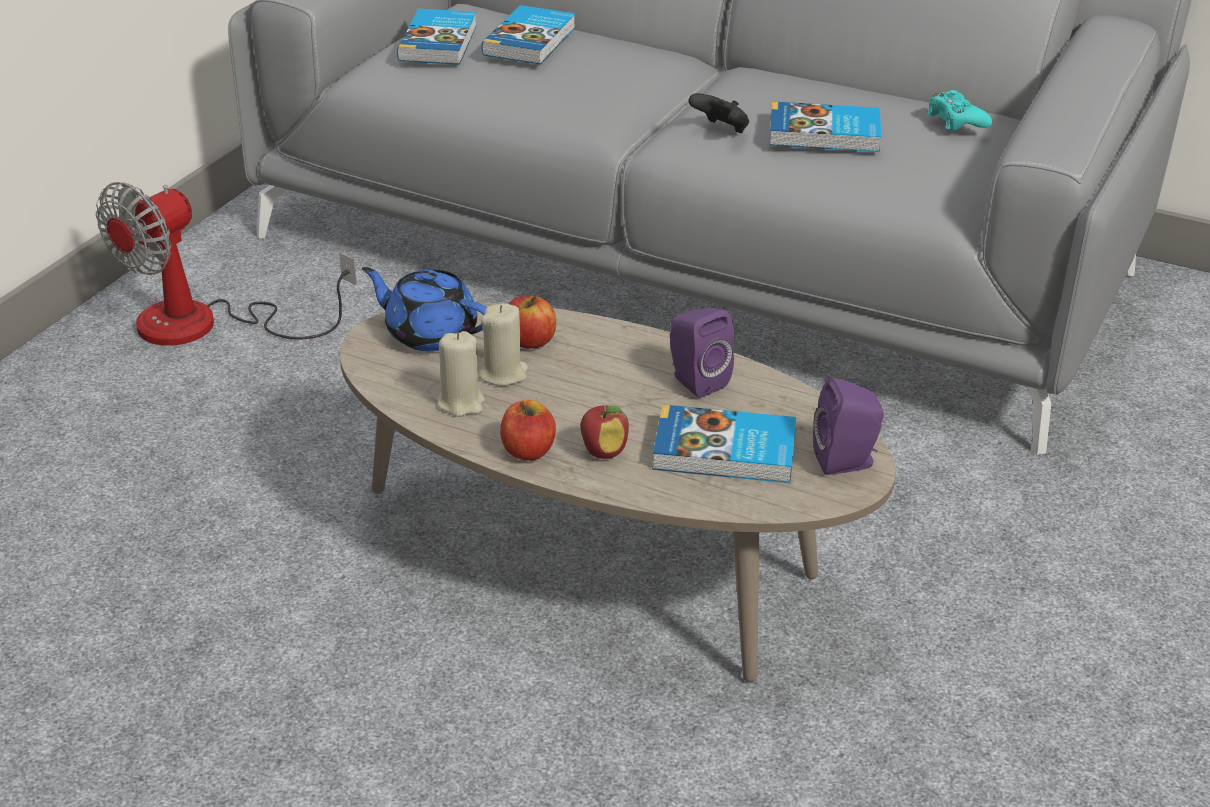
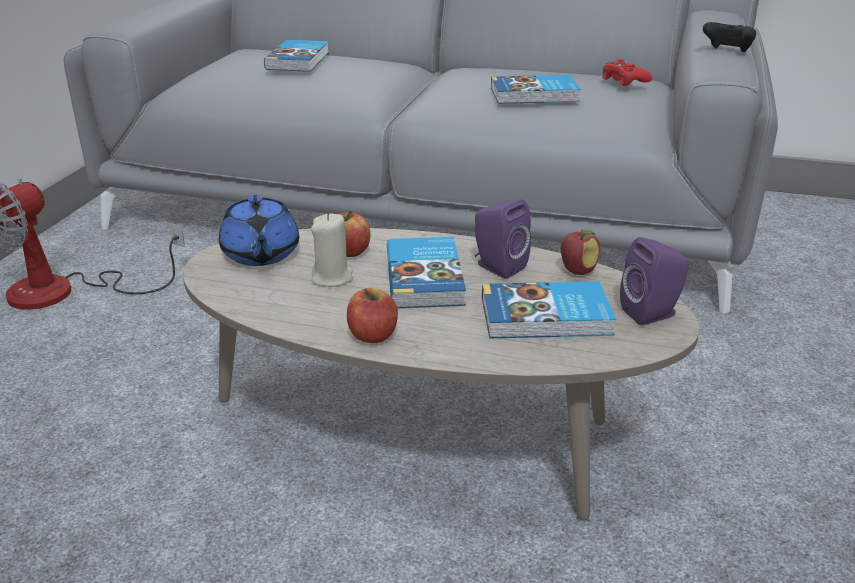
camera: 10 degrees left, 5 degrees down
blue teapot [362,267,487,351] -> blue teapot turned 120 degrees counterclockwise [219,194,299,266]
book [397,8,477,65] -> book moved to [387,237,466,308]
beige candle [438,331,484,417] -> none
apple [580,405,629,459] -> apple moved to [561,230,600,275]
black game controller [689,93,749,133] -> black game controller moved to [703,22,756,52]
turquoise game controller [927,90,992,131] -> red game controller [602,59,652,86]

